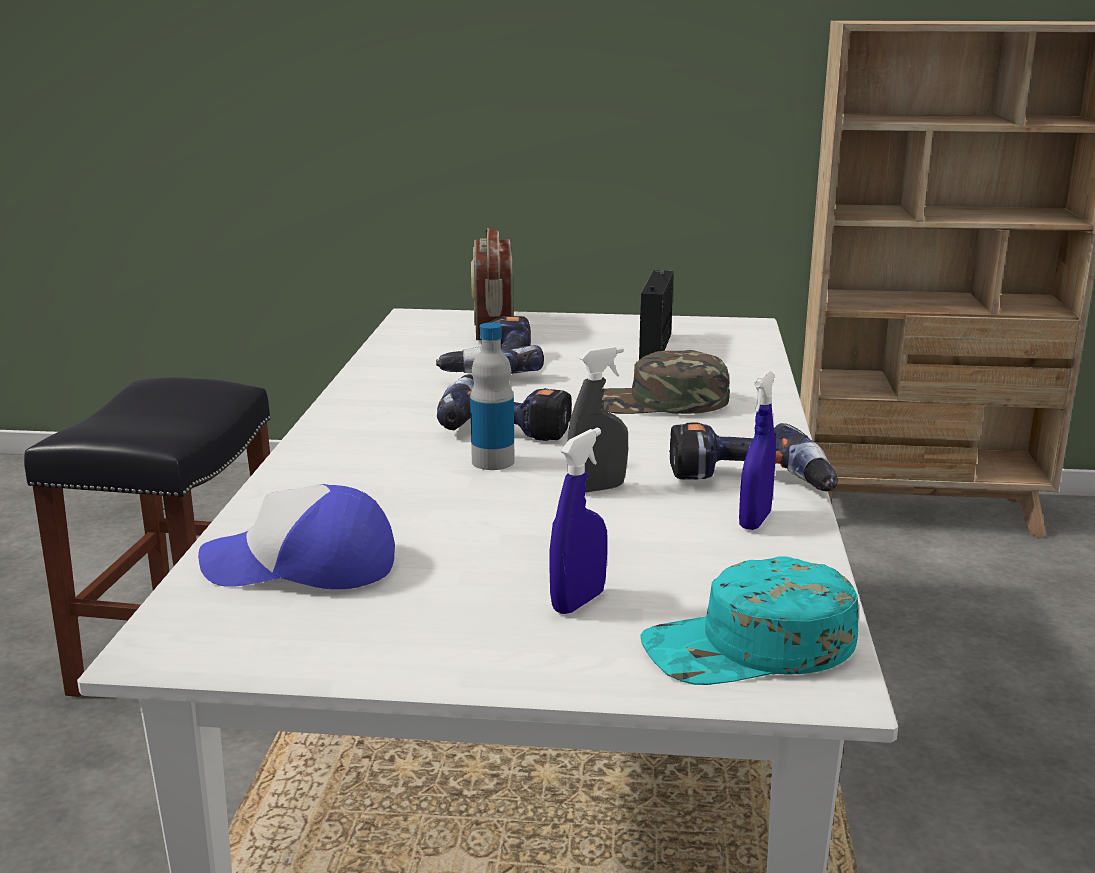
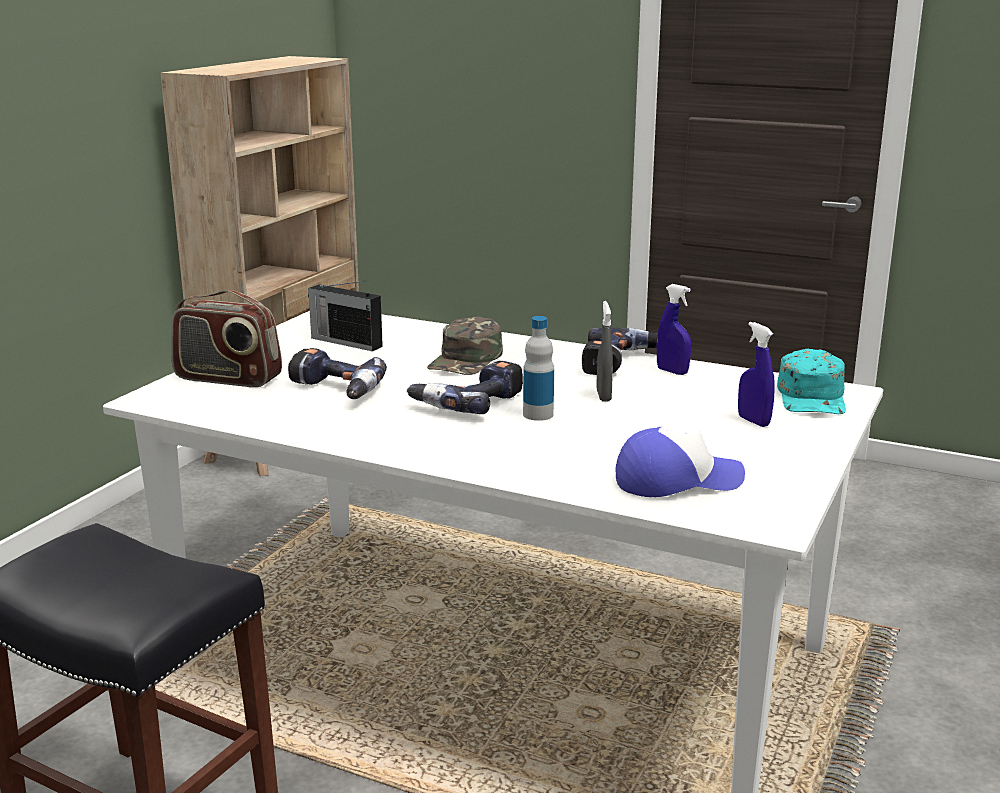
camera: 70 degrees left, 0 degrees up
cap [198,484,395,589] -> cap turned 120 degrees counterclockwise [615,427,745,497]

